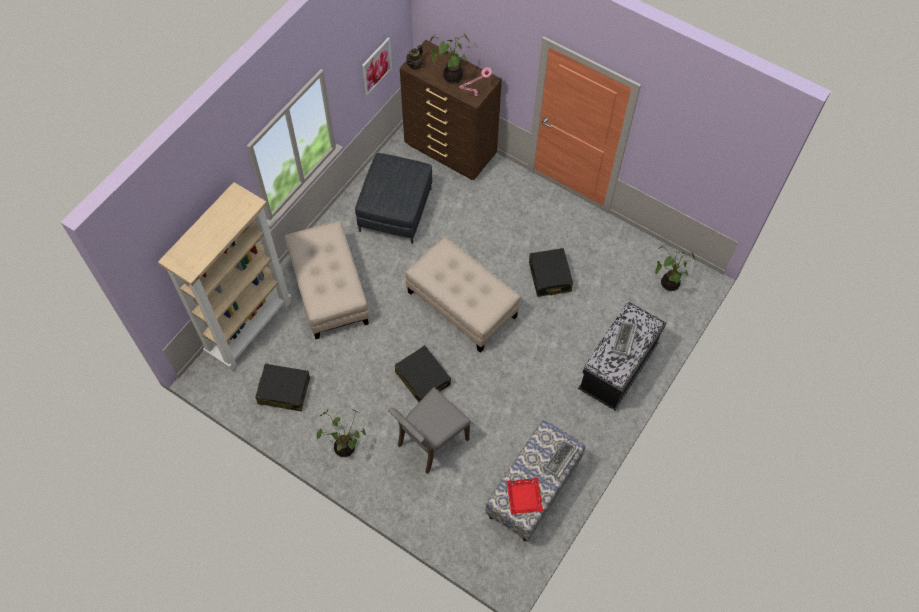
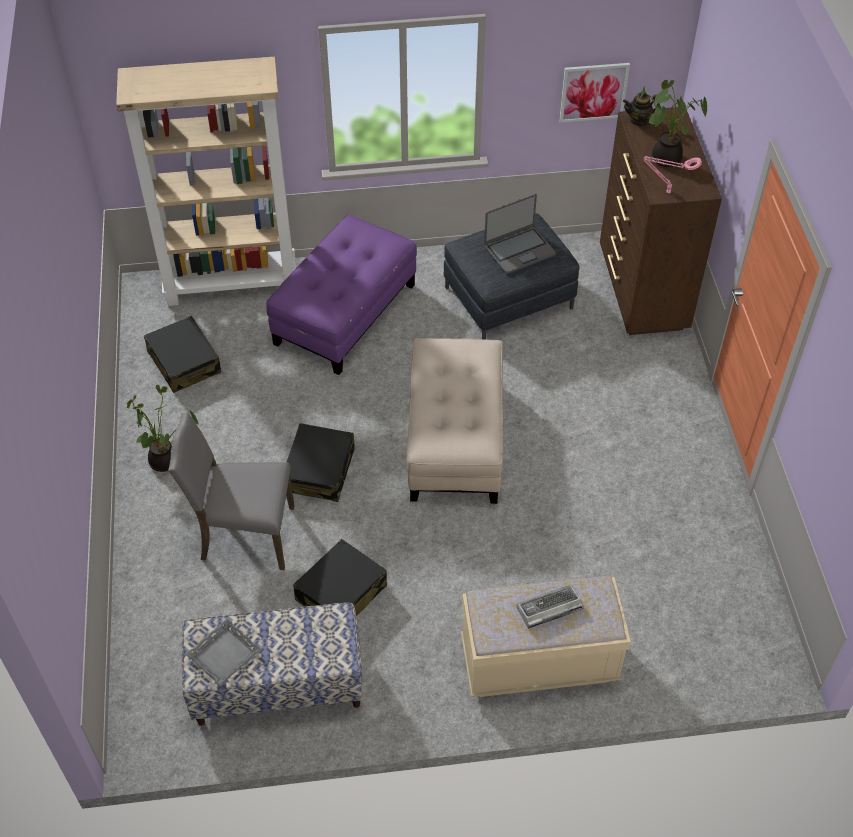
camera: 50 degrees right, 10 degrees down
beige ottoman [285,221,369,339] -> purple ottoman [266,215,417,375]
red tray [507,478,543,515] -> grey tray [185,618,262,686]
black suitcase [529,248,573,297] -> black suitcase moved to [293,539,387,616]
keyboard [544,440,579,479] -> none
black bench [578,302,666,410] -> beige bench [461,576,631,697]
potted plant [655,244,696,291] -> none
none -> laptop [484,194,556,274]

